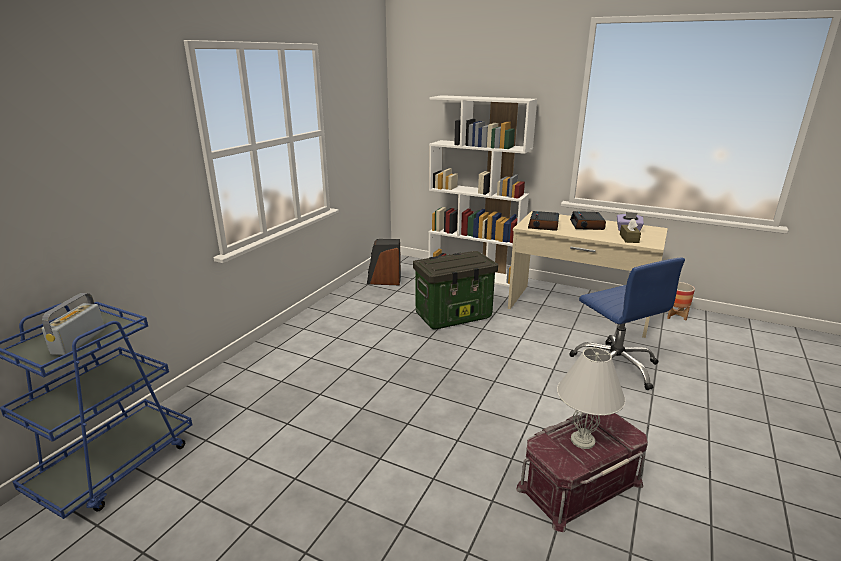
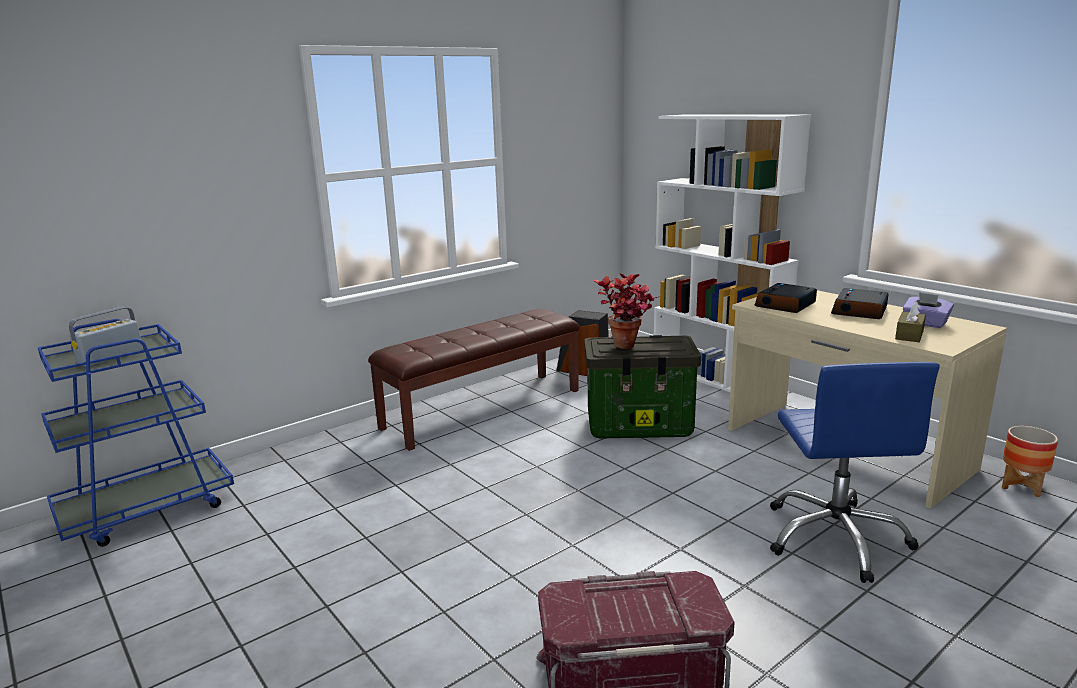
camera: 25 degrees right, 5 degrees down
white table lamp [557,348,625,449] -> none
none -> brown bench [368,309,580,451]
none -> potted plant [594,273,657,349]

